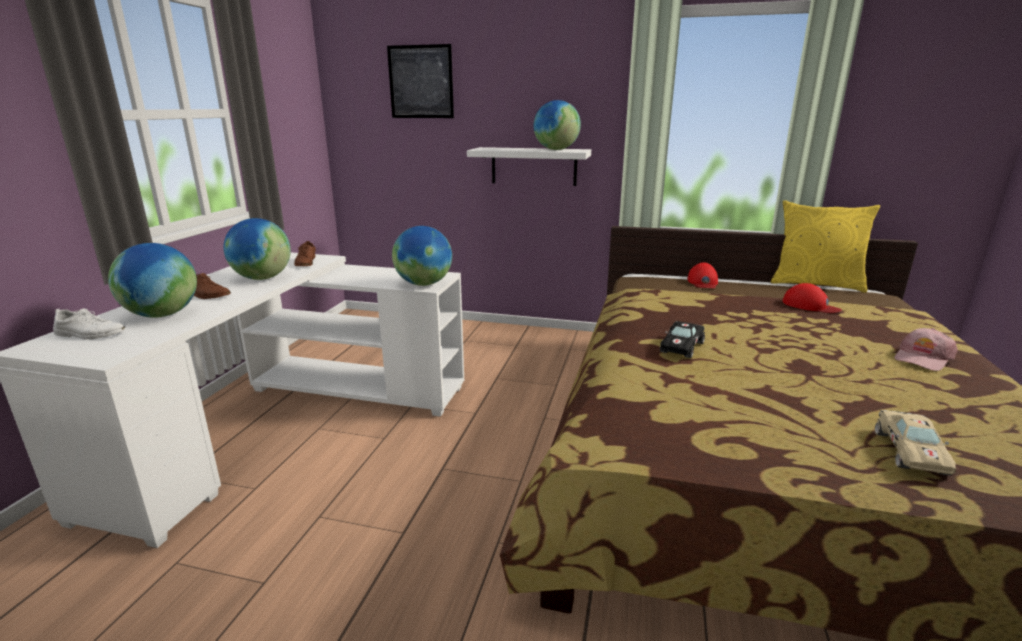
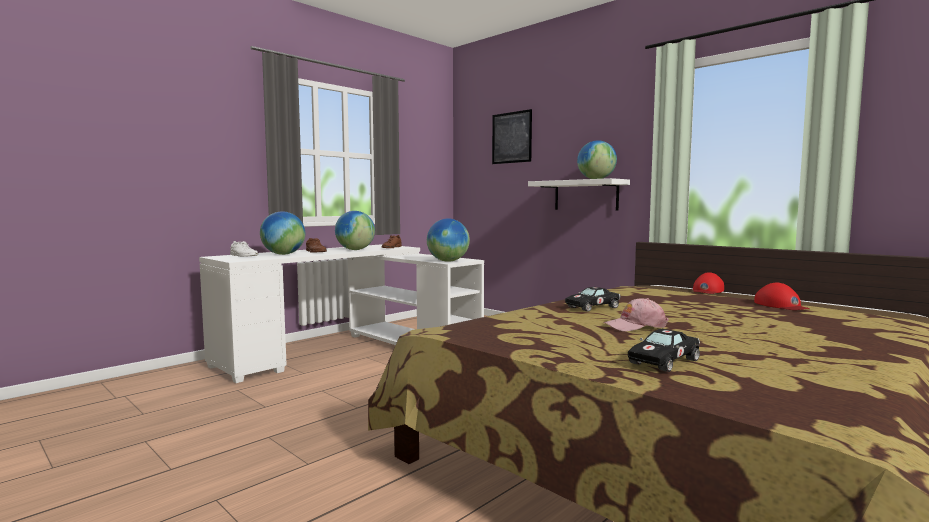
camera: 30 degrees right, 15 degrees down
yellow pillow [771,200,880,293] -> none
beige toy car [875,410,956,476] -> black toy car [628,329,700,372]
pink cap [894,328,958,371] -> pink cap moved to [604,298,669,332]

